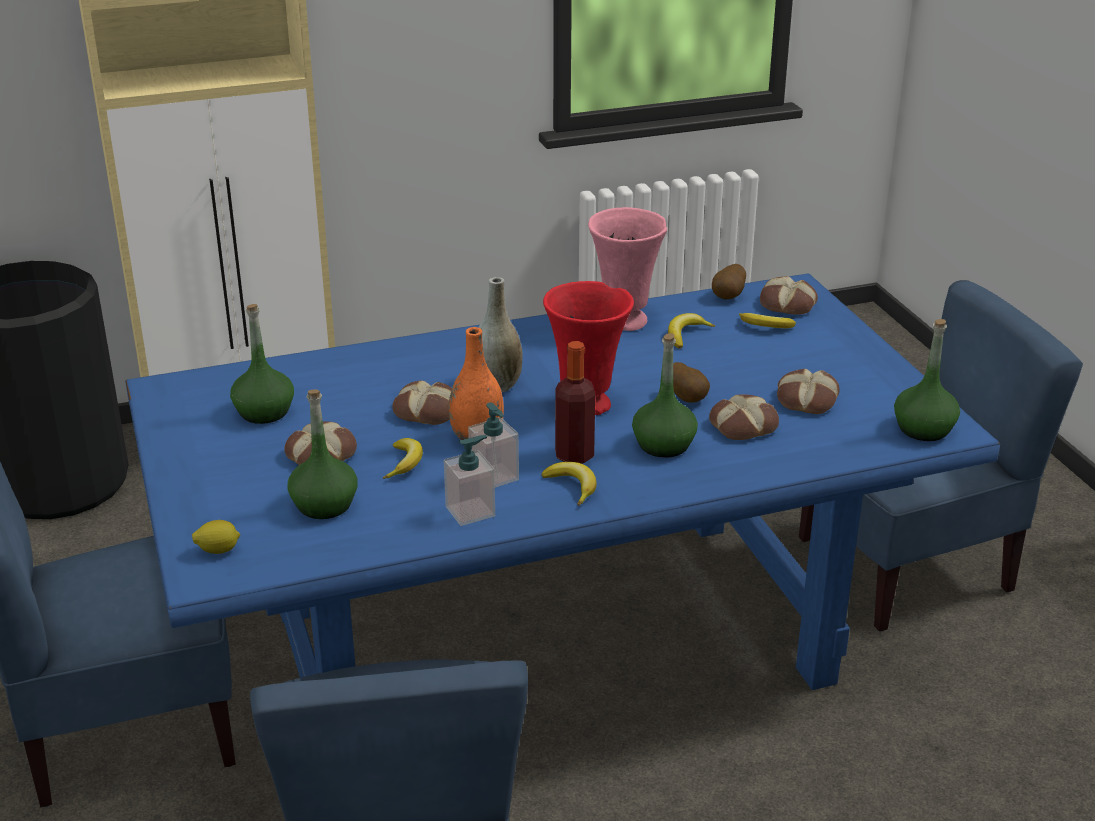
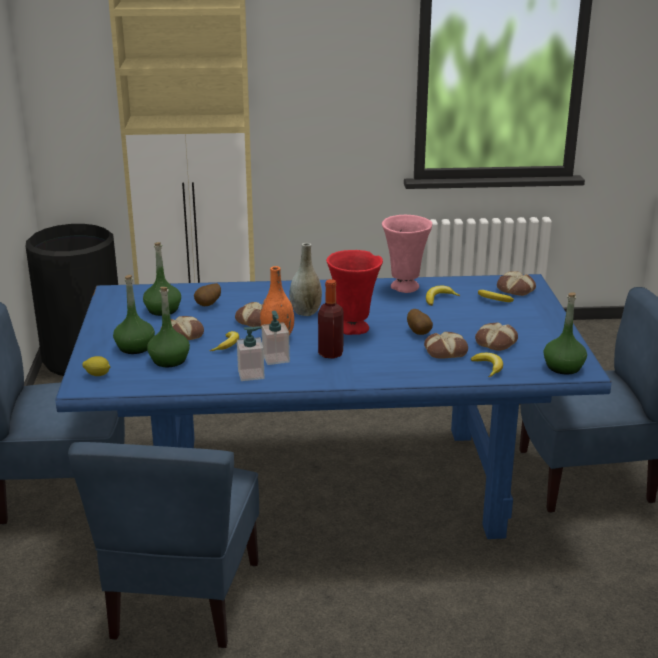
camera: 15 degrees right, 5 degrees down
banana [541,462,597,506] -> banana moved to [471,353,503,377]
green bottle [632,333,698,458] -> green bottle moved to [113,275,155,354]
potato [712,264,746,300] -> potato moved to [194,283,221,306]

